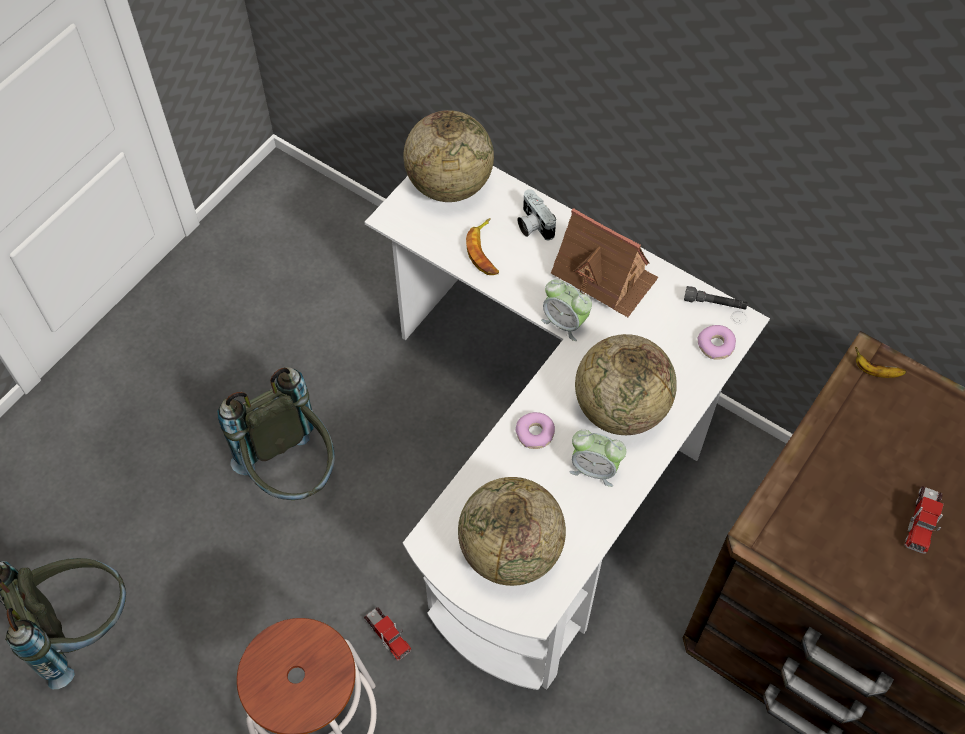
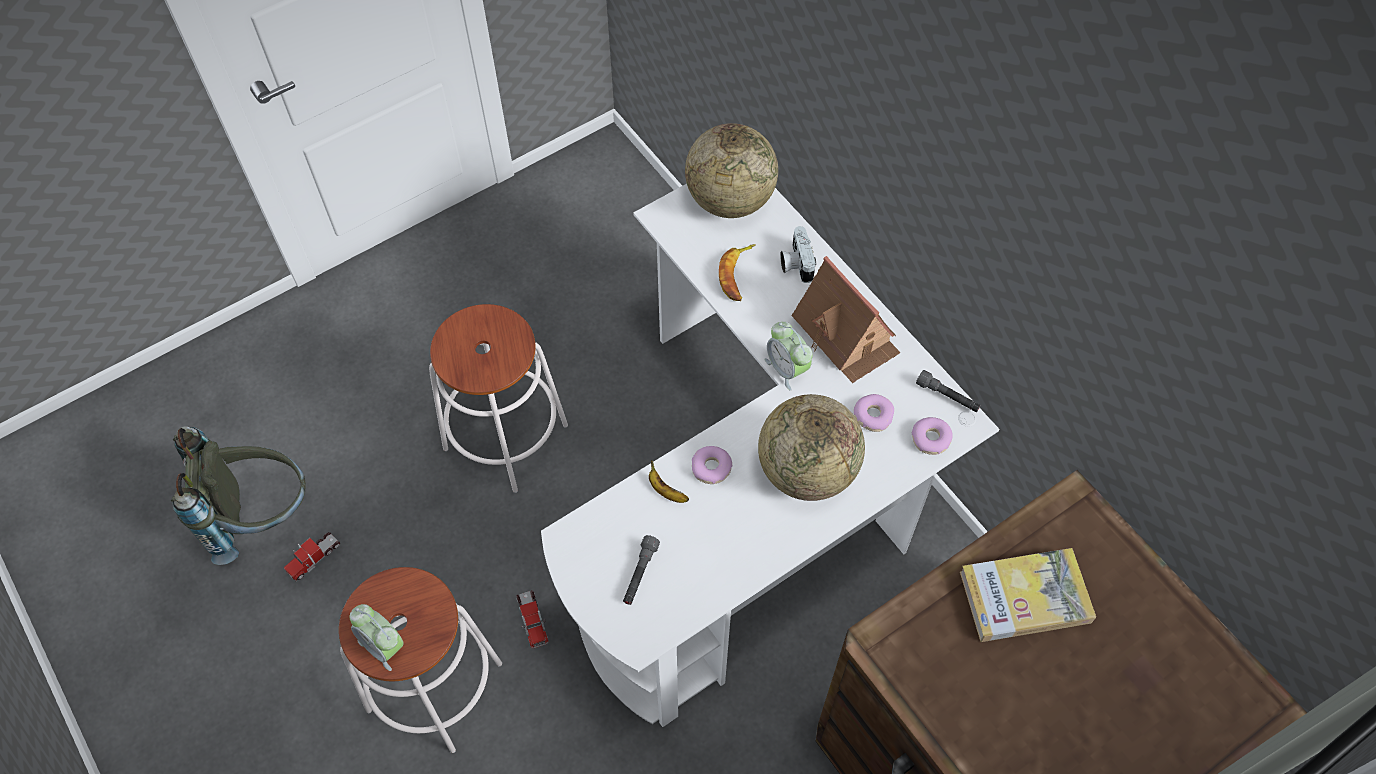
camera: 20 degrees right, 0 degrees up
grey backpack [217,367,335,500] -> white stool [429,304,568,493]
globe [458,477,566,586] -> grey flashlight [623,535,660,605]
alarm clock [570,430,626,487] -> alarm clock moved to [350,604,404,671]
banana [855,346,906,378] -> banana moved to [649,460,689,503]
toy truck [904,486,944,554] -> toy truck moved to [284,532,340,582]
none -> donut [854,394,894,432]
none -> book [960,548,1096,642]

